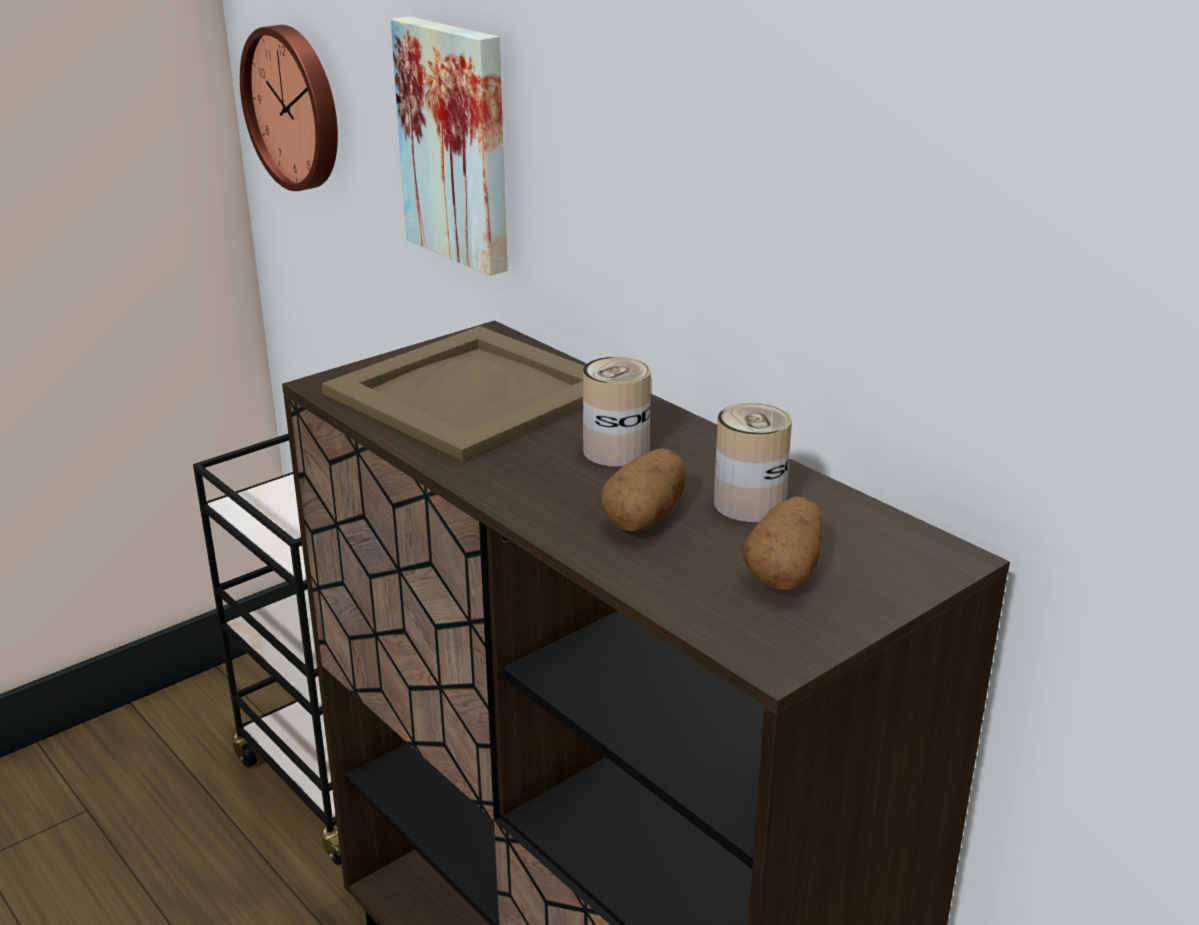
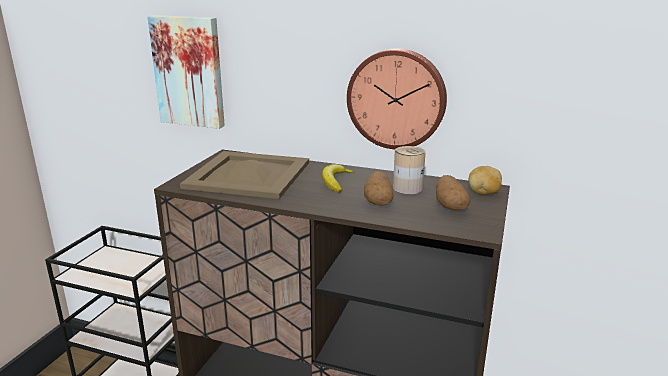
camera: 30 degrees left, 5 degrees down
wall clock [240,25,338,191] -> wall clock moved to [347,48,447,149]
can [583,357,651,467] -> banana [322,164,355,193]
none -> potato [469,166,502,195]

